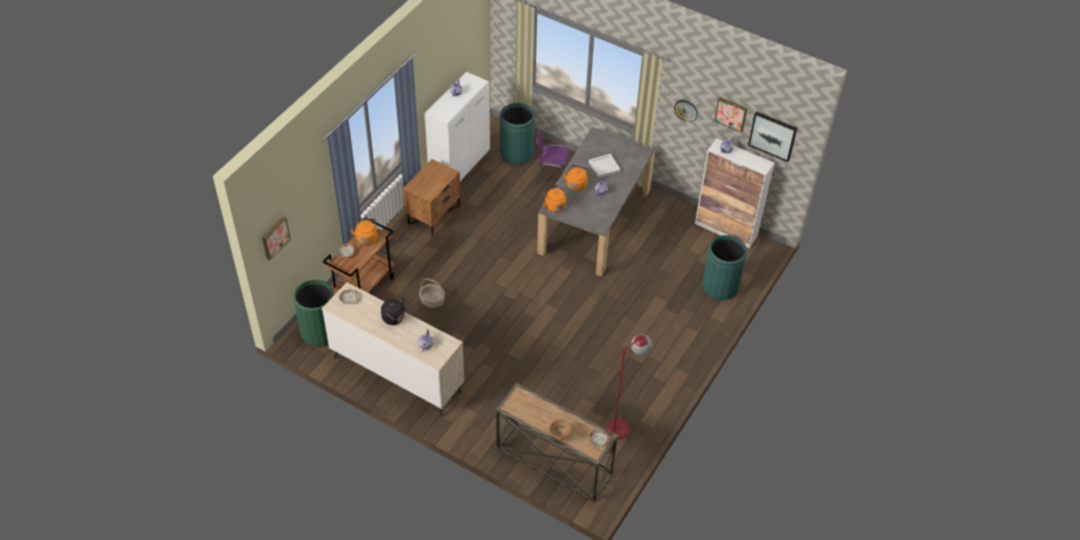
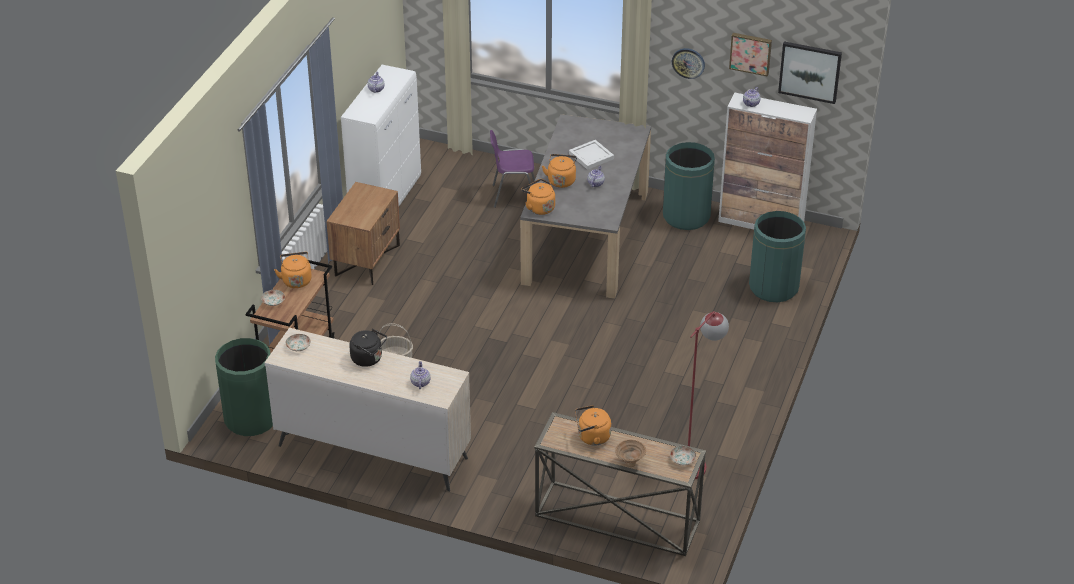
camera: 10 degrees left, 10 degrees down
picture [262,216,291,260] -> none
green trash can [500,103,535,165] -> green trash can moved to [663,142,715,230]
none -> orange kettle [575,405,611,446]

